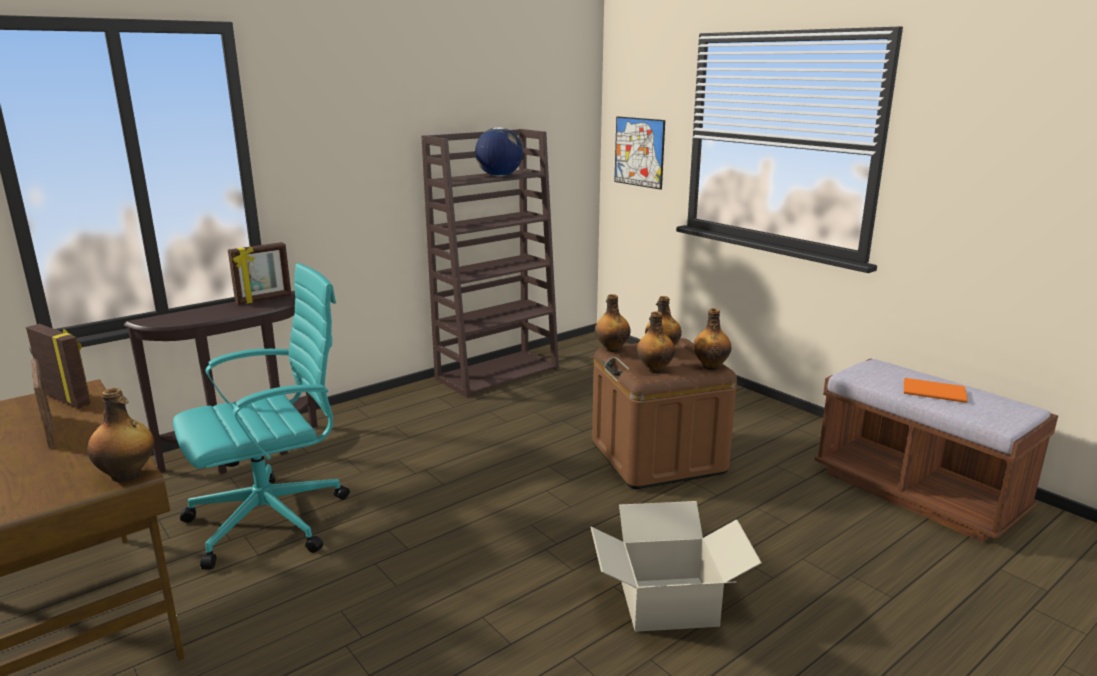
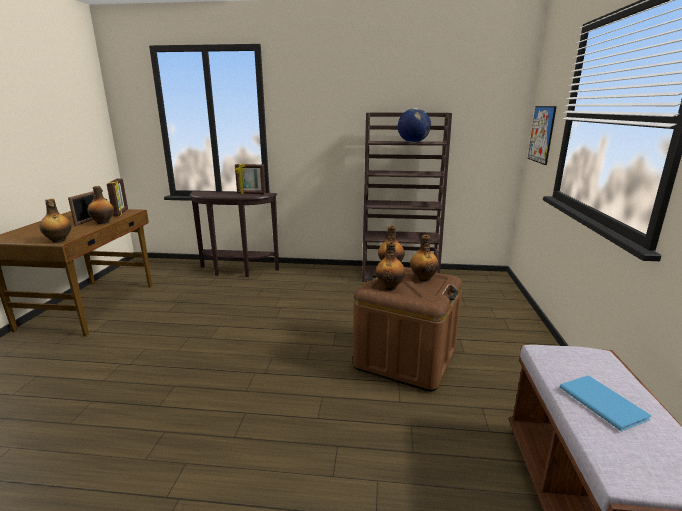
camera: 45 degrees right, 0 degrees up
turquoise office chair [173,263,350,570] -> none
cardboard box [590,501,761,632] -> none
bottle [693,308,732,370] -> bottle moved to [87,186,114,224]
orange book [904,378,967,403] -> blue book [559,376,651,432]

